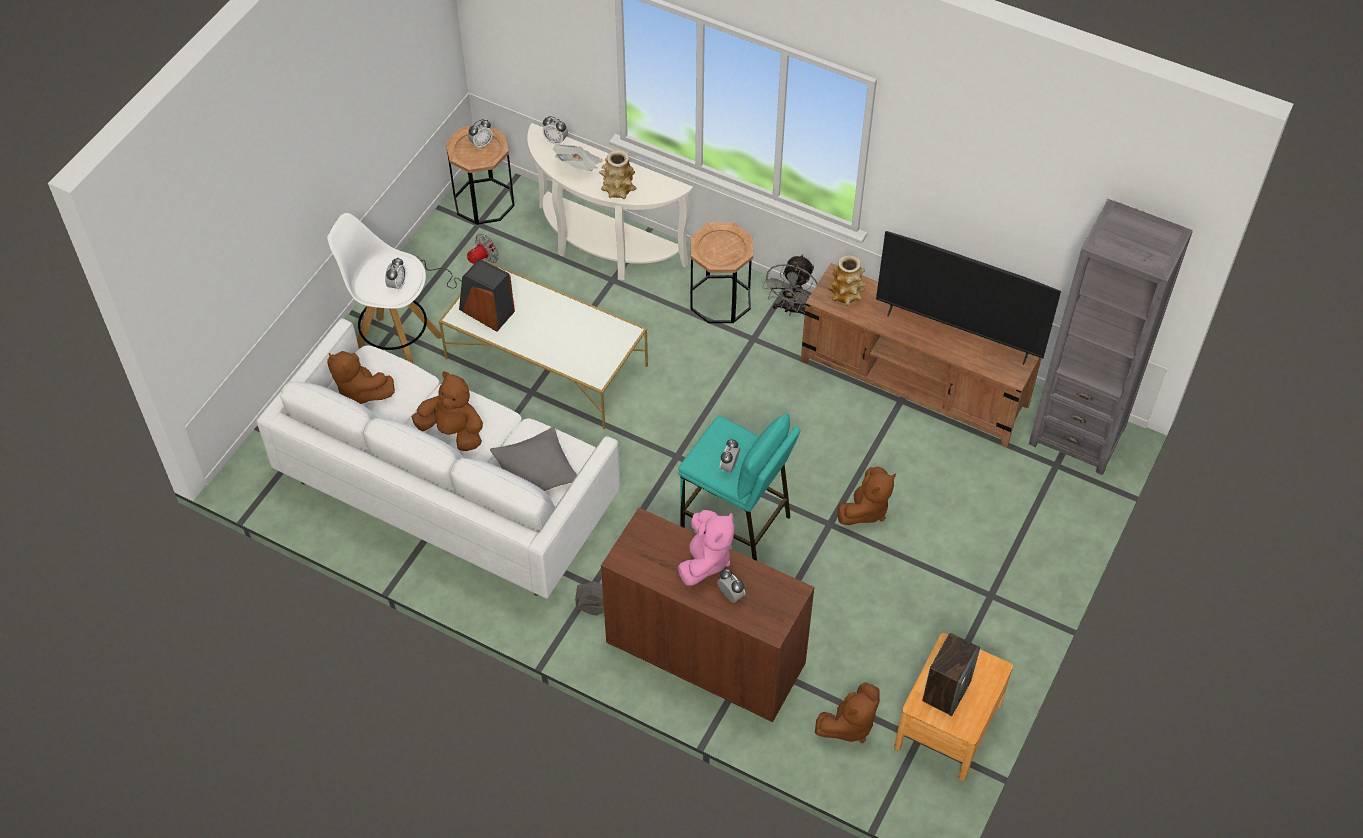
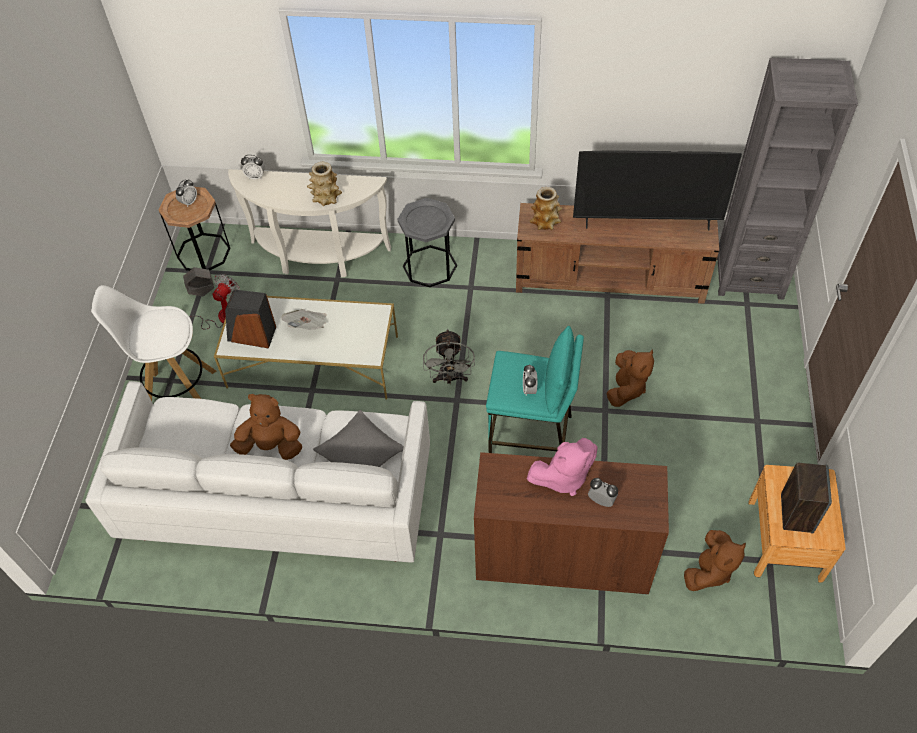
camera: 20 degrees left, 0 degrees up
brown plush toy [327,351,395,404] -> none
alarm clock [385,258,406,291] -> none
newspaper [553,144,603,171] -> newspaper moved to [282,309,327,330]
grey planter [575,581,604,615] -> grey planter moved to [183,267,214,296]
pink plush toy [678,510,735,586] -> pink plush toy turned 75 degrees clockwise [527,438,598,496]
brown side table [690,222,753,323] -> grey side table [398,198,457,287]
grey fan [762,254,818,315] -> grey fan moved to [423,329,475,384]

